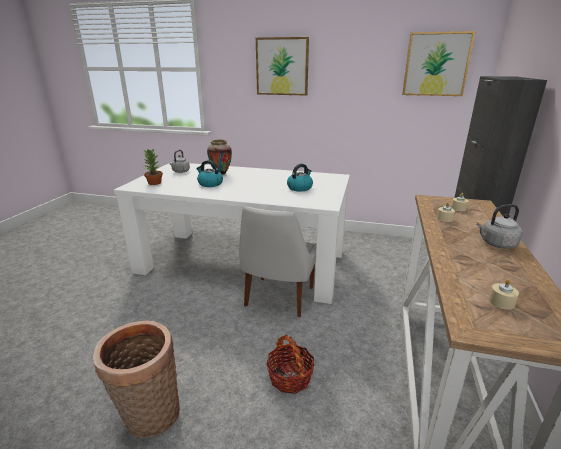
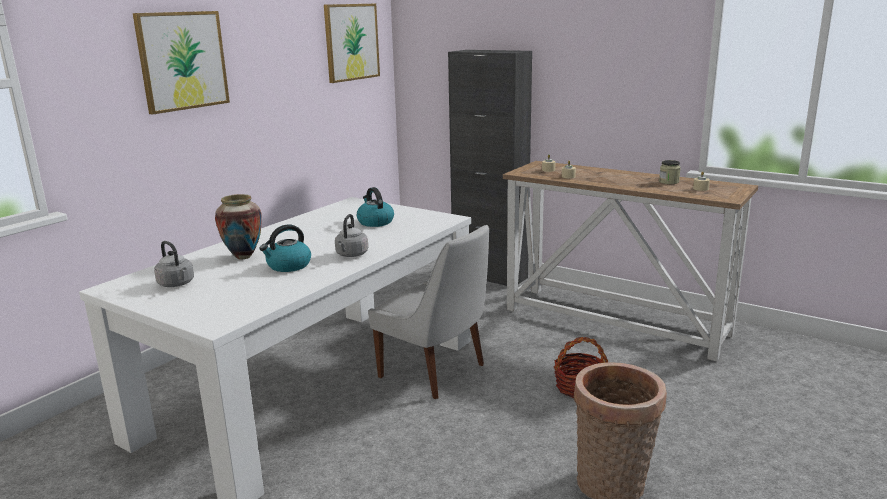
camera: 70 degrees left, 5 degrees down
potted plant [143,148,163,185] -> none
grey kettle [477,204,523,249] -> grey kettle moved to [335,214,368,257]
none -> jar [659,160,681,184]

